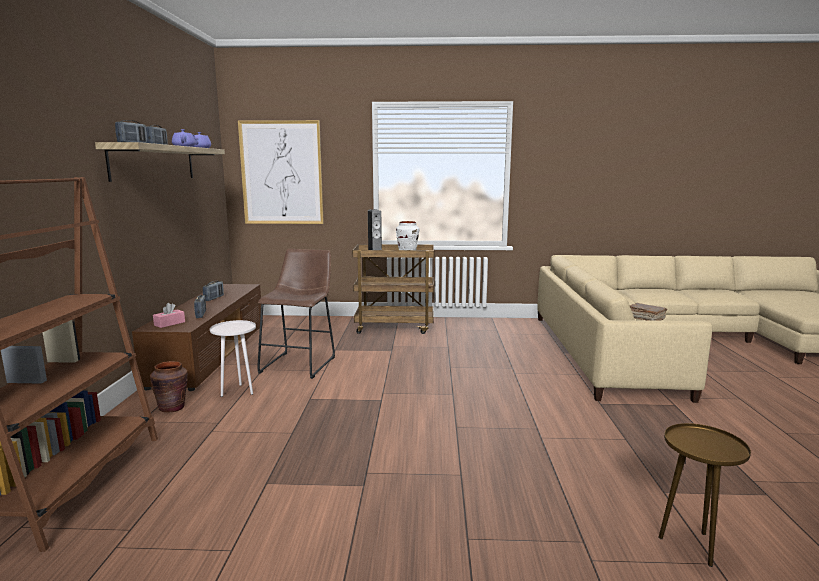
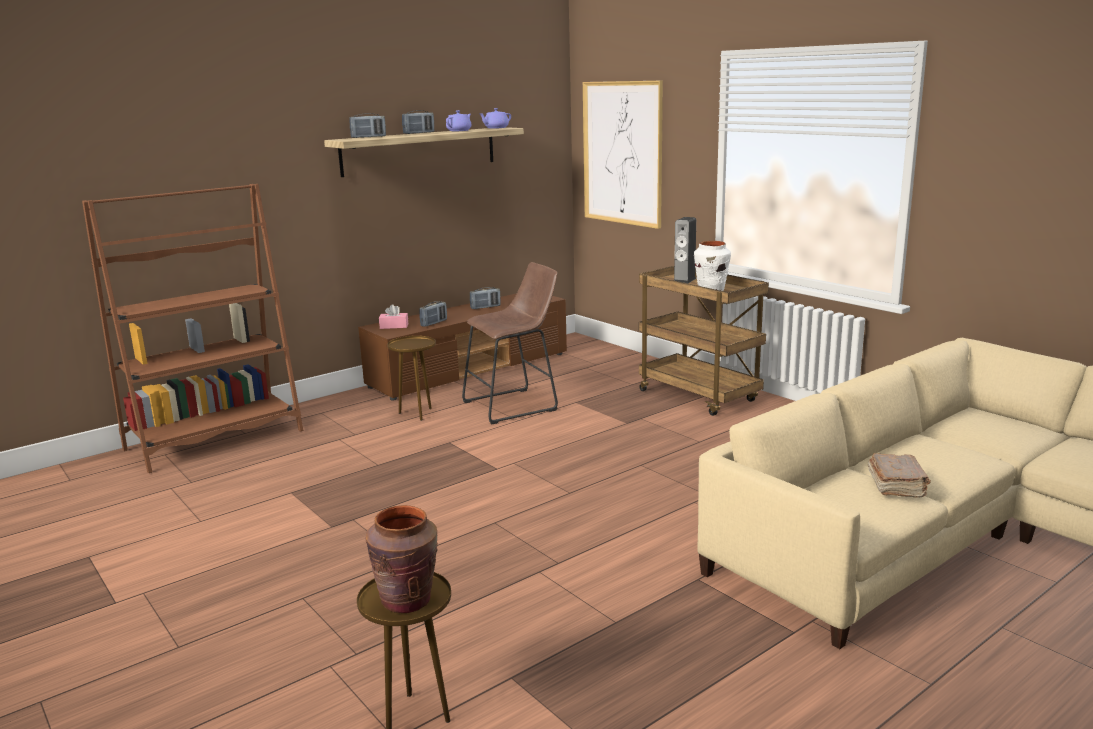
camera: 50 degrees right, 5 degrees up
brown vase [150,361,188,413] -> brown vase moved to [366,505,438,613]
white side table [210,320,256,397] -> brown side table [387,336,436,421]

